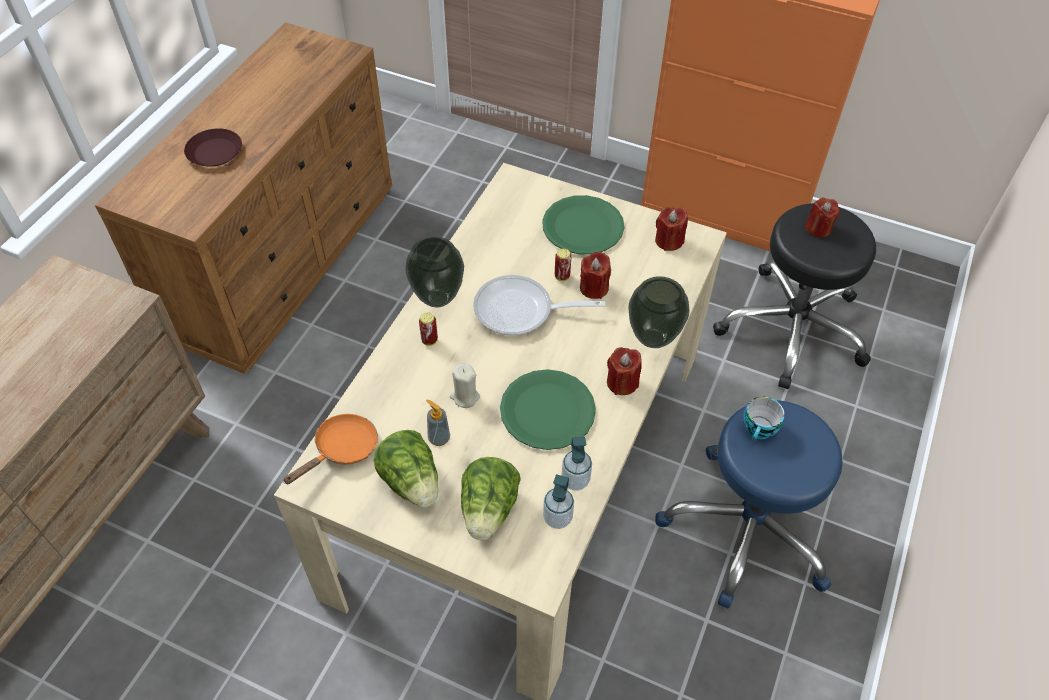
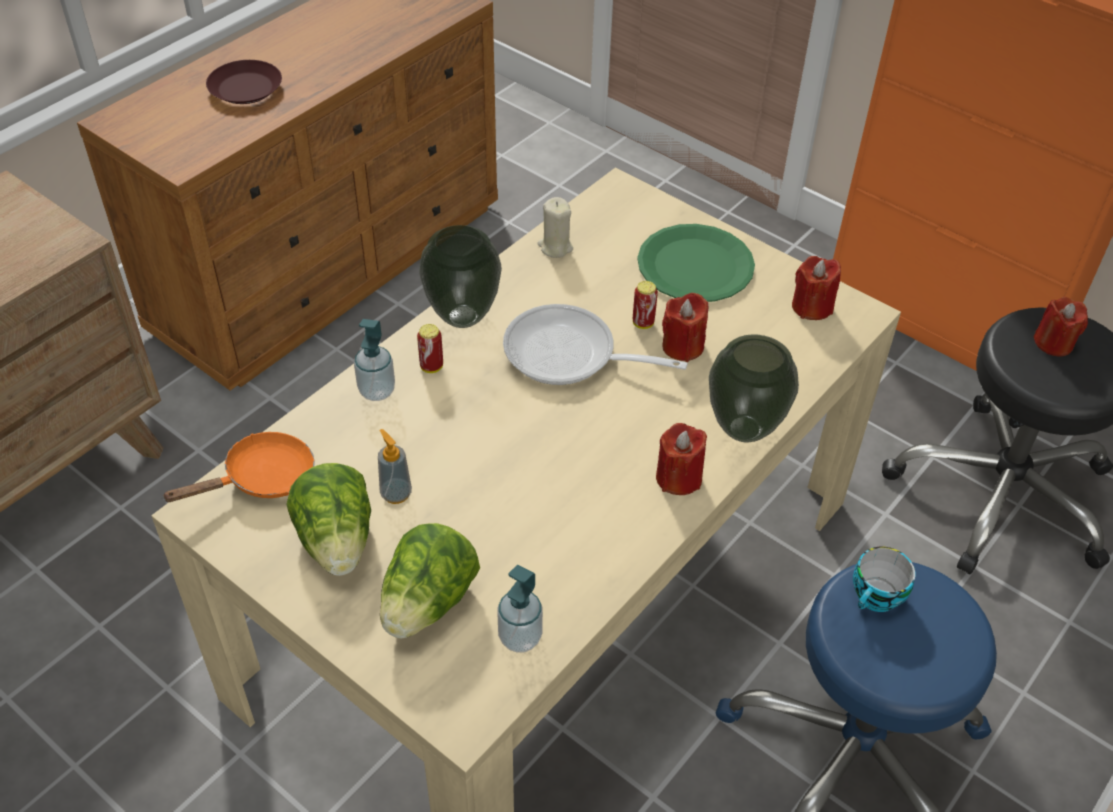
camera: 15 degrees right, 5 degrees down
beige candle [450,363,480,408] -> beige candle moved to [537,197,573,258]
green plate [500,369,596,450] -> none
soap dispenser [562,437,592,491] -> soap dispenser moved to [354,319,395,401]

